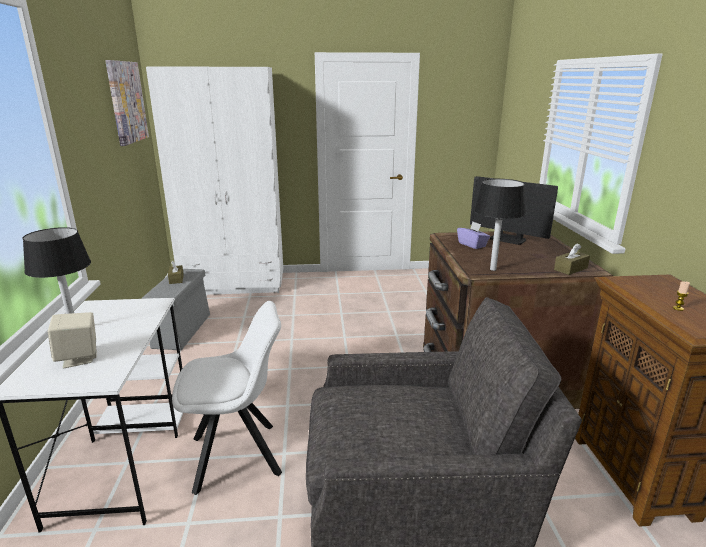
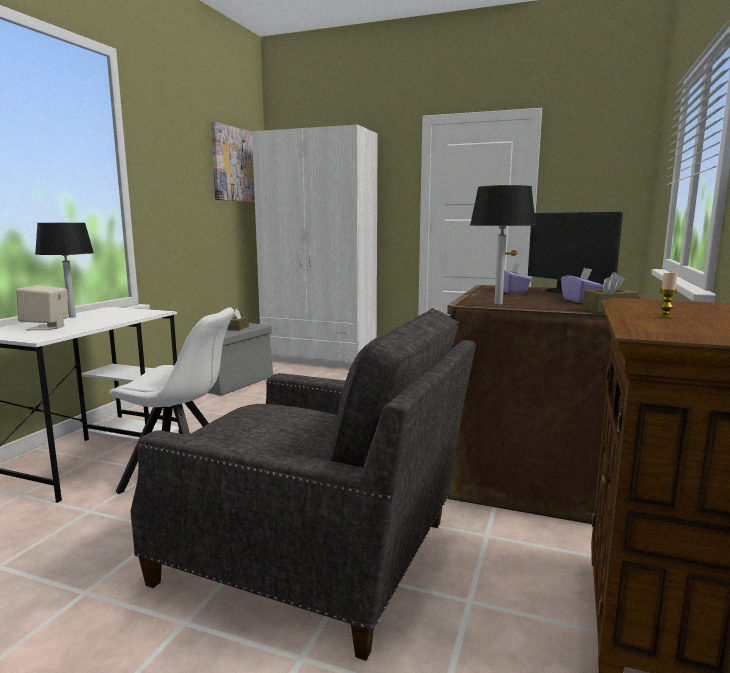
camera: 25 degrees right, 10 degrees down
none -> purple tissue box [561,268,604,303]

